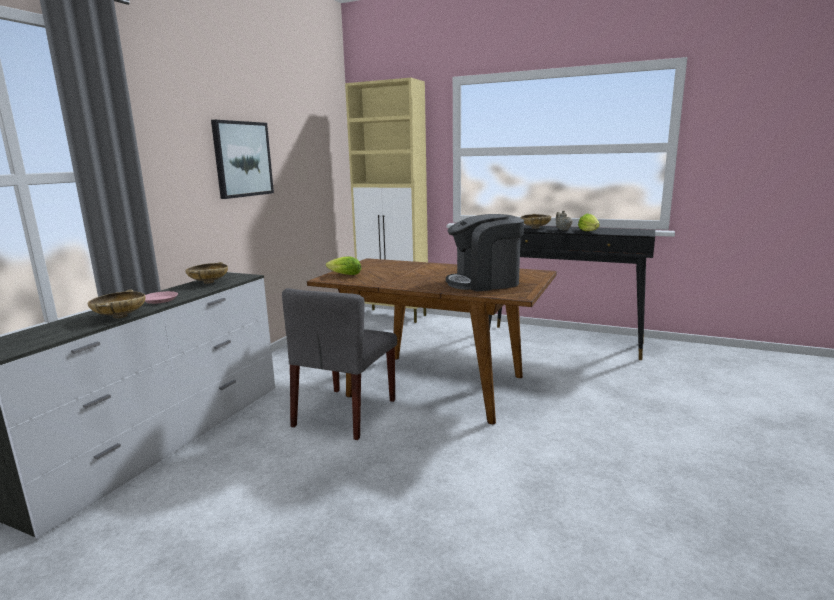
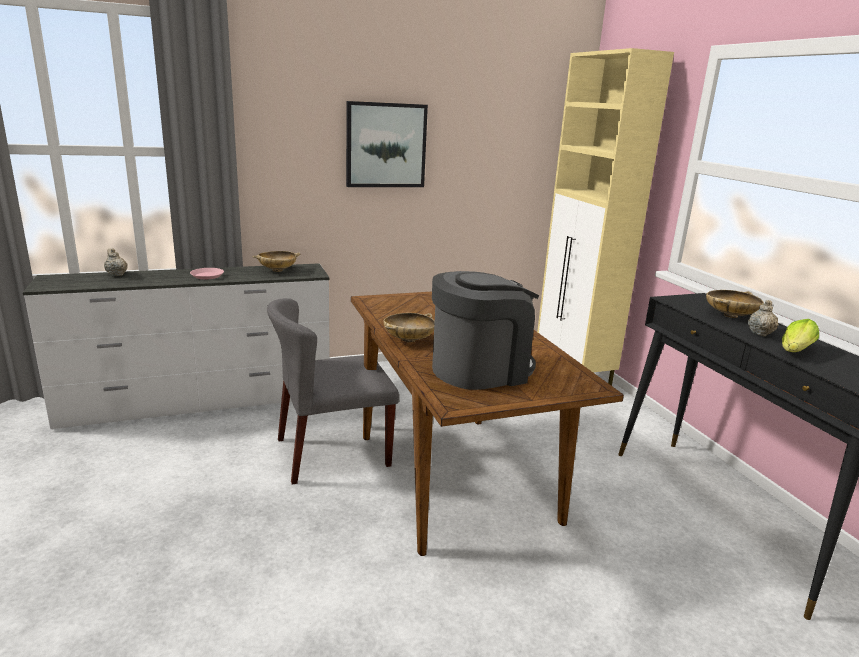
camera: 45 degrees right, 5 degrees up
beige bowl [88,290,146,318] -> beige bowl moved to [383,313,435,342]
lettuce [326,256,361,275] -> none
coffee machine [446,214,524,291] -> coffee machine turned 120 degrees clockwise [432,271,539,390]
none -> beige teapot [104,248,128,276]

